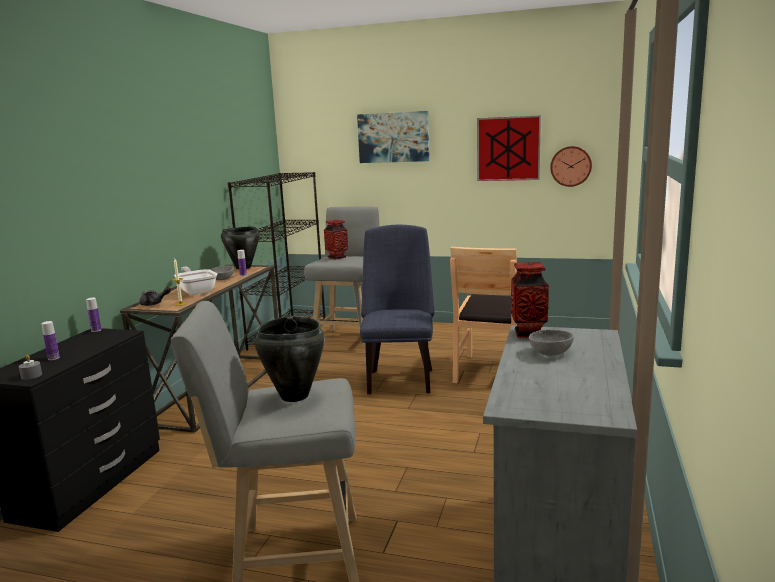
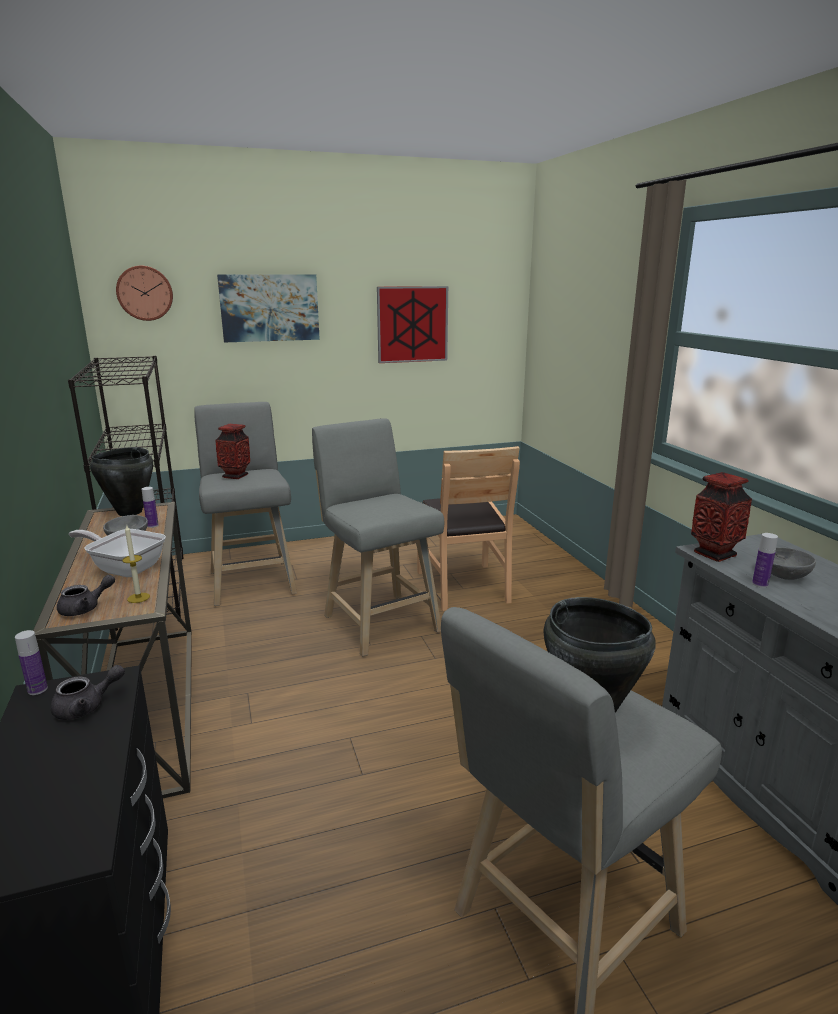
camera: 35 degrees left, 5 degrees up
grey candle [19,355,42,380] -> none
bottle [41,321,60,360] -> bottle moved to [752,533,778,588]
blue chair [360,225,435,394] -> grey stool [312,418,444,656]
wall clock [550,146,592,187] -> wall clock moved to [116,266,173,321]
none -> grey teapot [51,665,125,720]

